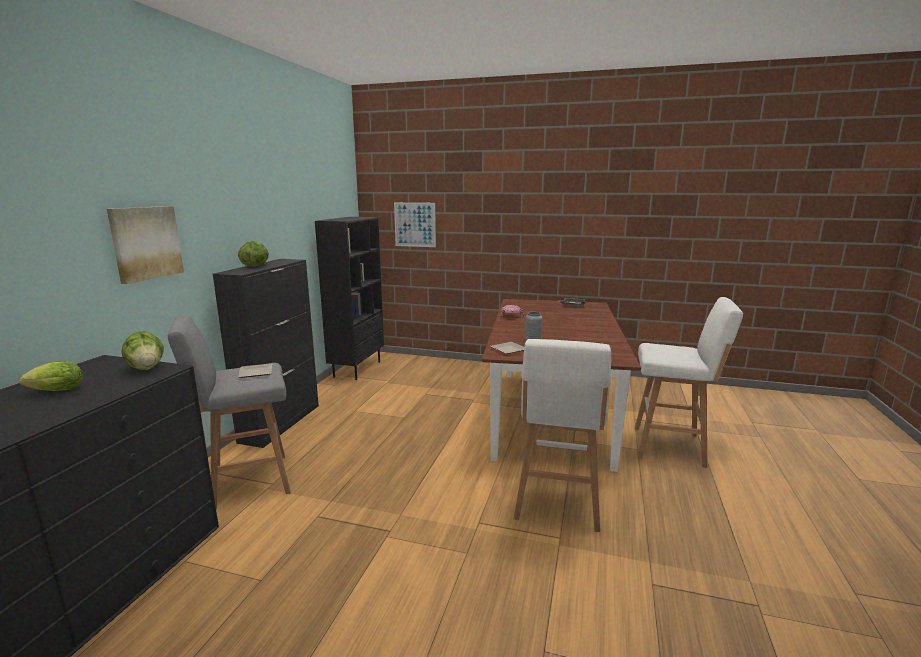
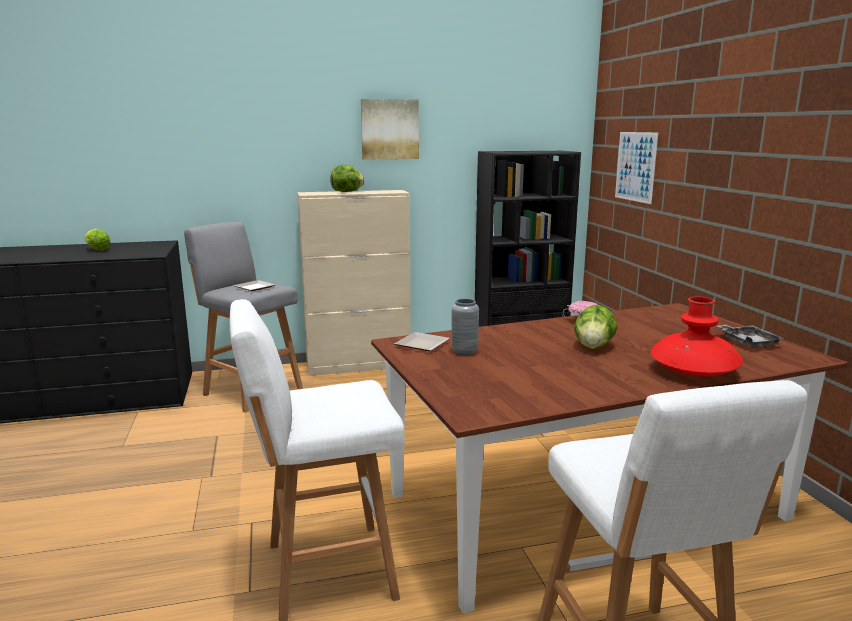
camera: 60 degrees right, 0 degrees up
picture [107,206,184,284] -> picture moved to [361,99,419,160]
lettuce [121,331,164,370] -> lettuce moved to [574,305,617,349]
black cabinet [213,259,319,448] -> beige cabinet [297,190,411,376]
none -> red vase [650,296,743,377]

